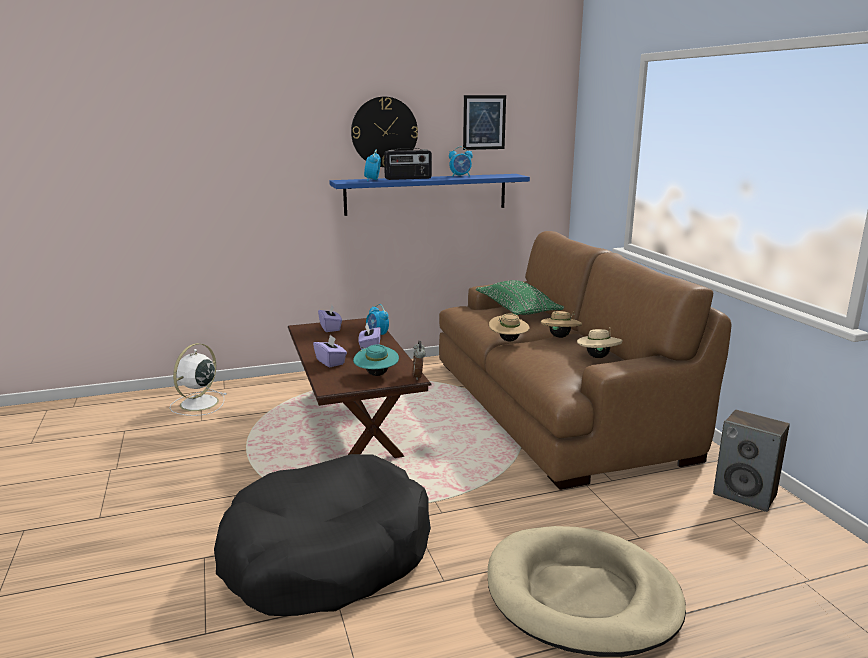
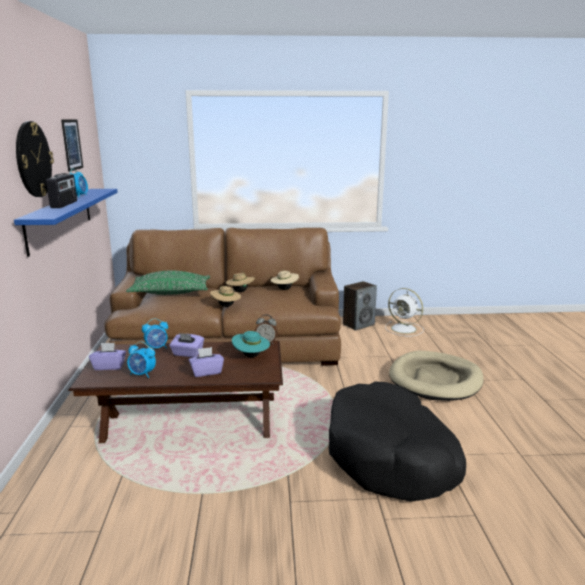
camera: 75 degrees left, 0 degrees up
white fan [169,343,227,416] -> white fan moved to [385,288,424,336]
alarm clock [364,150,381,182] -> alarm clock moved to [127,342,156,378]

